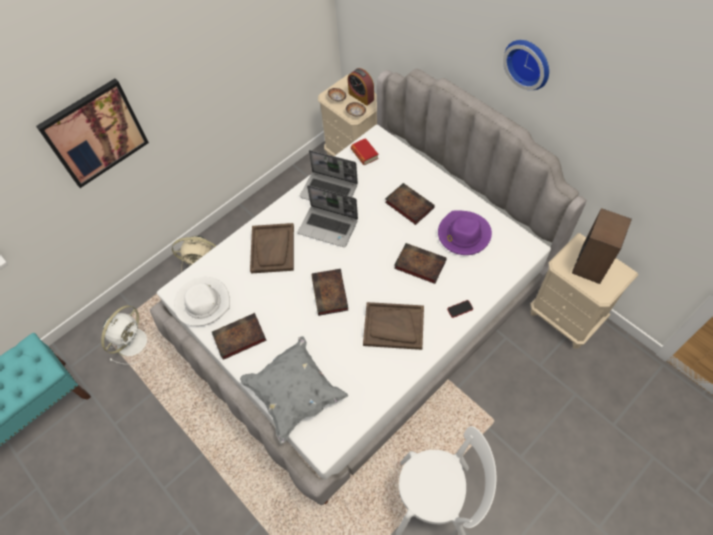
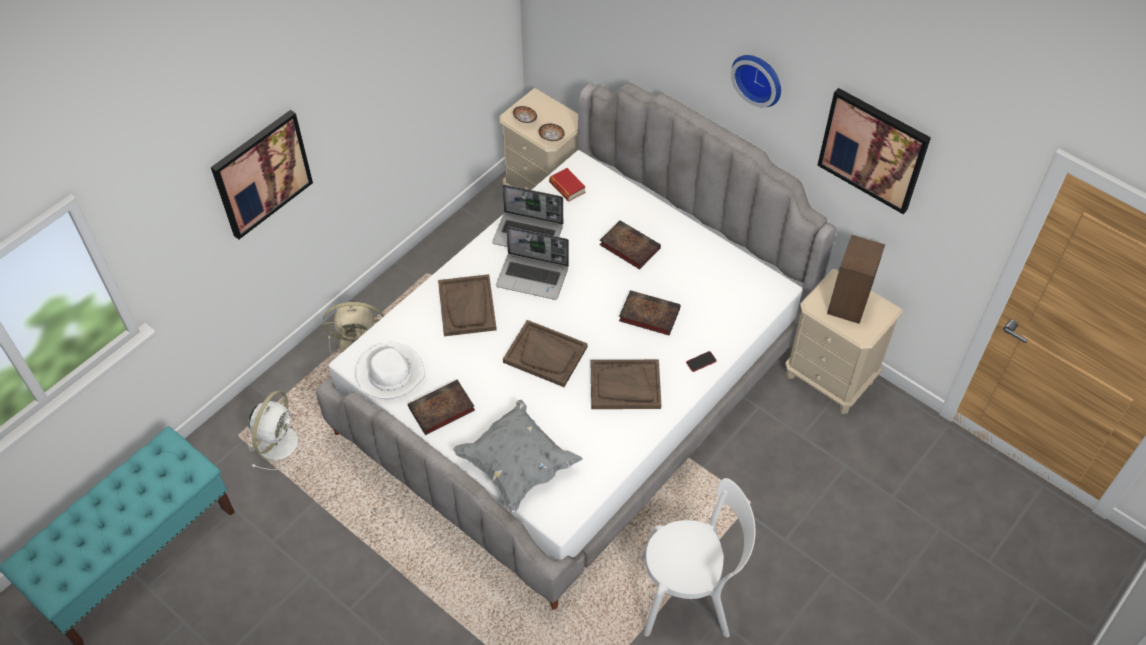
camera: 10 degrees left, 5 degrees down
book [311,269,349,316] -> brown tray [503,320,588,387]
alarm clock [348,68,374,106] -> none
purple hat [438,210,492,255] -> none
none -> picture [817,88,931,214]

